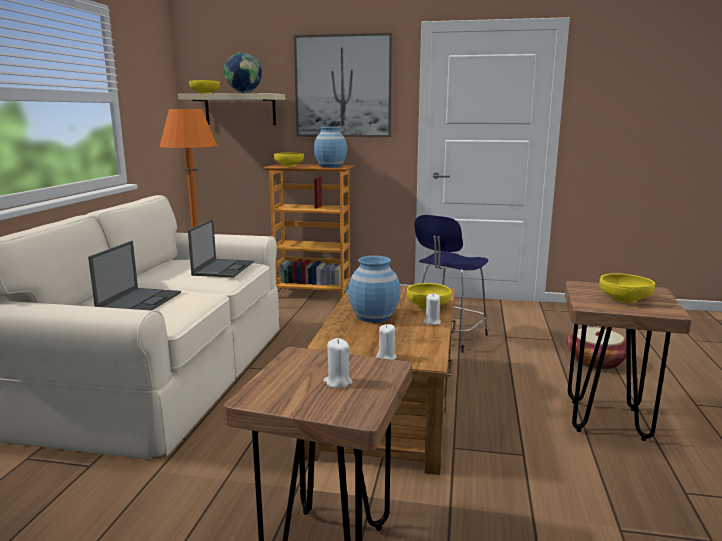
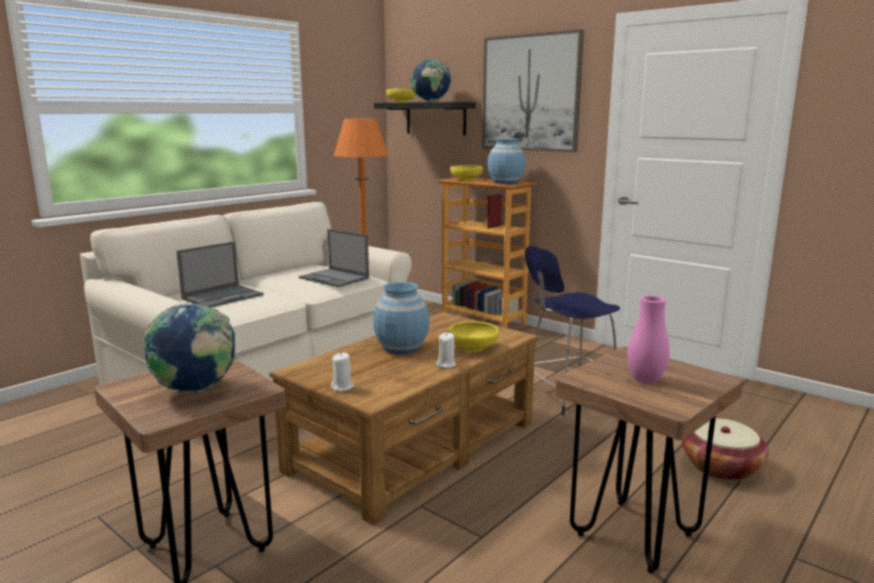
camera: 30 degrees right, 0 degrees up
beige shelf [178,93,286,125] -> black shelf [374,102,476,135]
laptop [188,219,254,277] -> laptop turned 90 degrees clockwise [299,229,369,287]
white candle [323,338,353,388] -> globe [143,304,235,393]
yellow bowl [600,273,655,303] -> pink vase [628,296,670,384]

